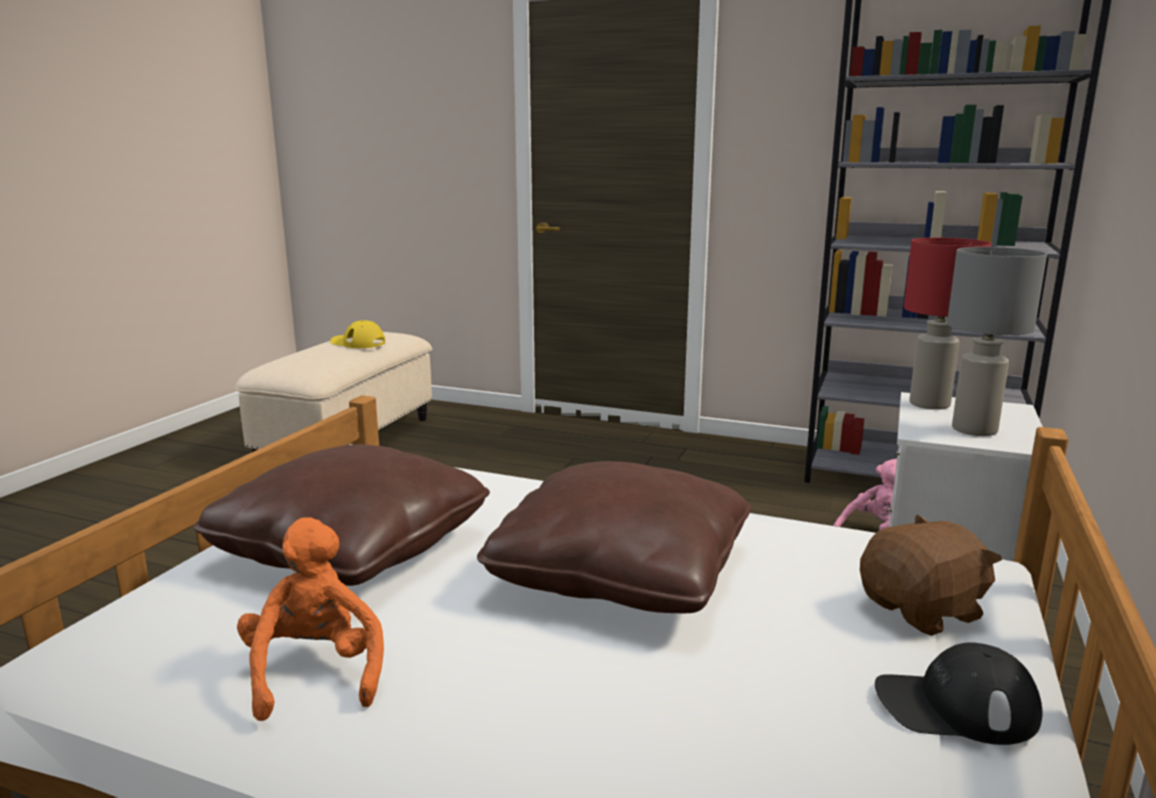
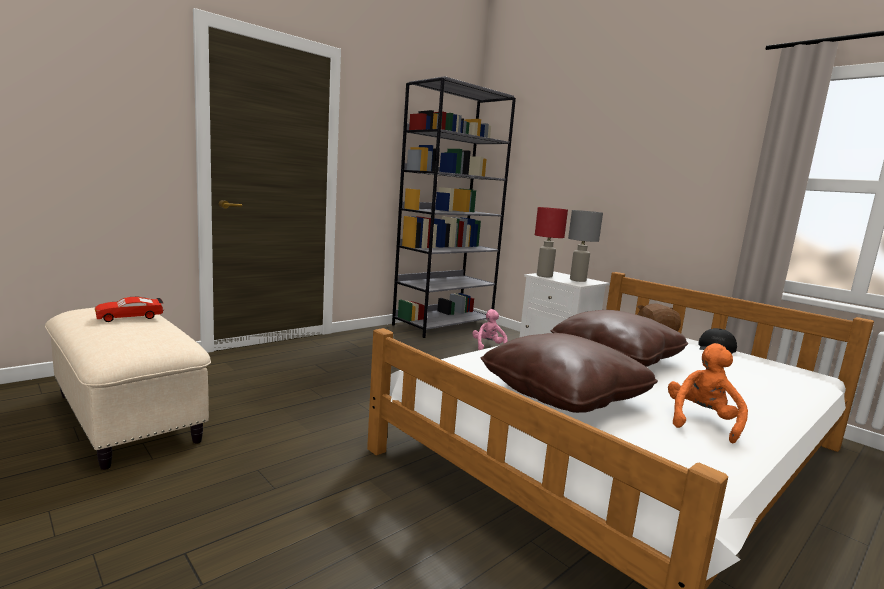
camera: 65 degrees left, 5 degrees down
orange plush toy [237,517,384,721] -> orange plush toy turned 105 degrees clockwise [668,343,748,443]
yellow cap [330,320,385,348] -> red toy car [95,297,164,322]

